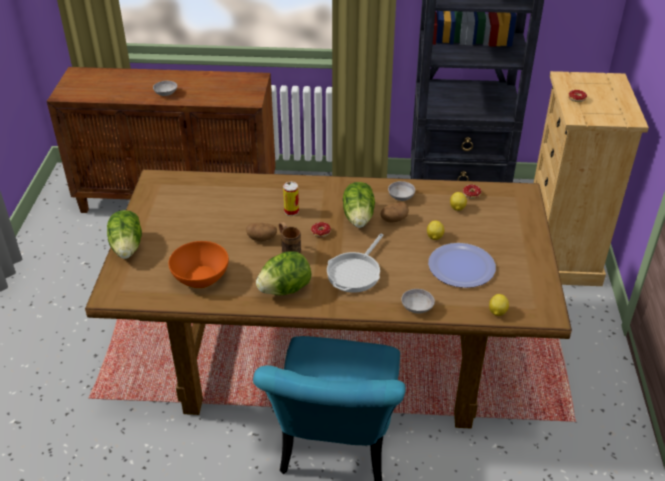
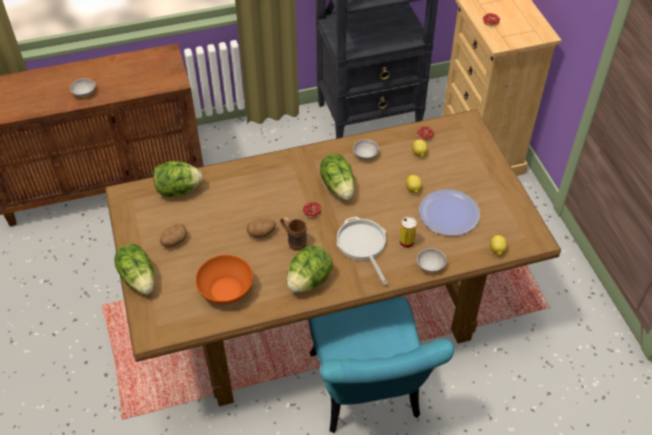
camera: 20 degrees left, 10 degrees up
can [283,182,299,216] -> can moved to [399,217,417,249]
frying pan [327,234,384,293] -> frying pan turned 150 degrees clockwise [337,216,388,285]
potato [380,202,409,223] -> potato moved to [160,223,187,248]
none -> lettuce [153,161,202,197]

